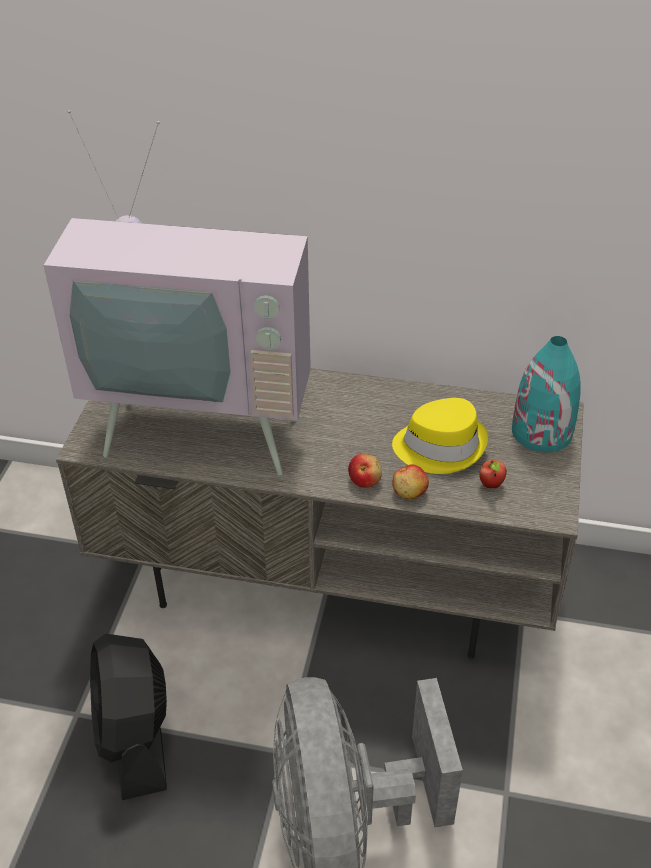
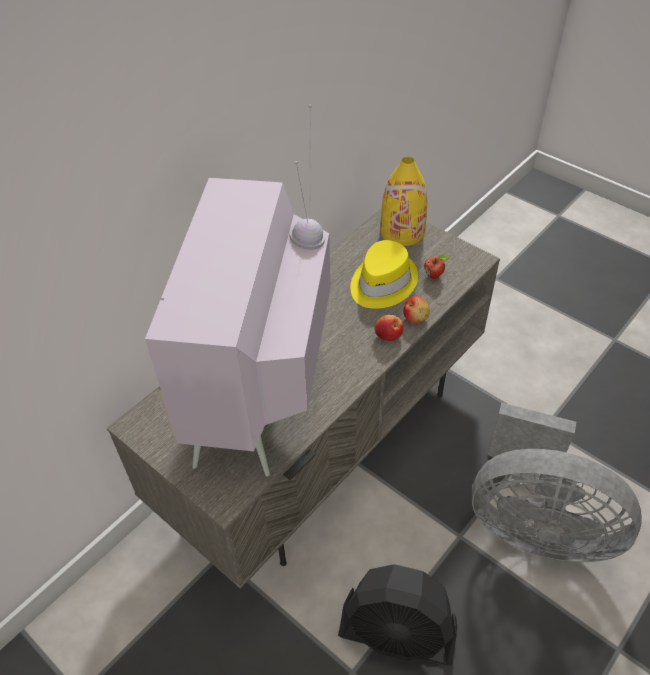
camera: 60 degrees left, 5 degrees up
television [43,110,311,476] -> television turned 150 degrees clockwise [145,105,330,477]
turquoise vase [512,336,580,452] -> yellow vase [380,157,428,246]

